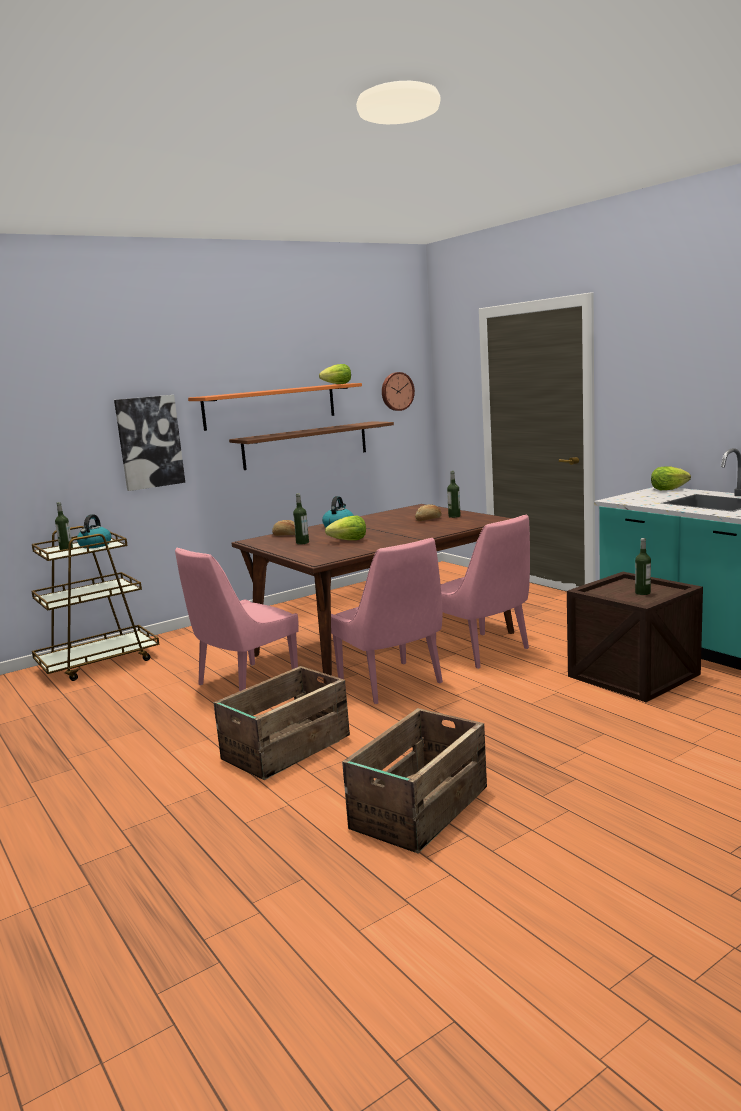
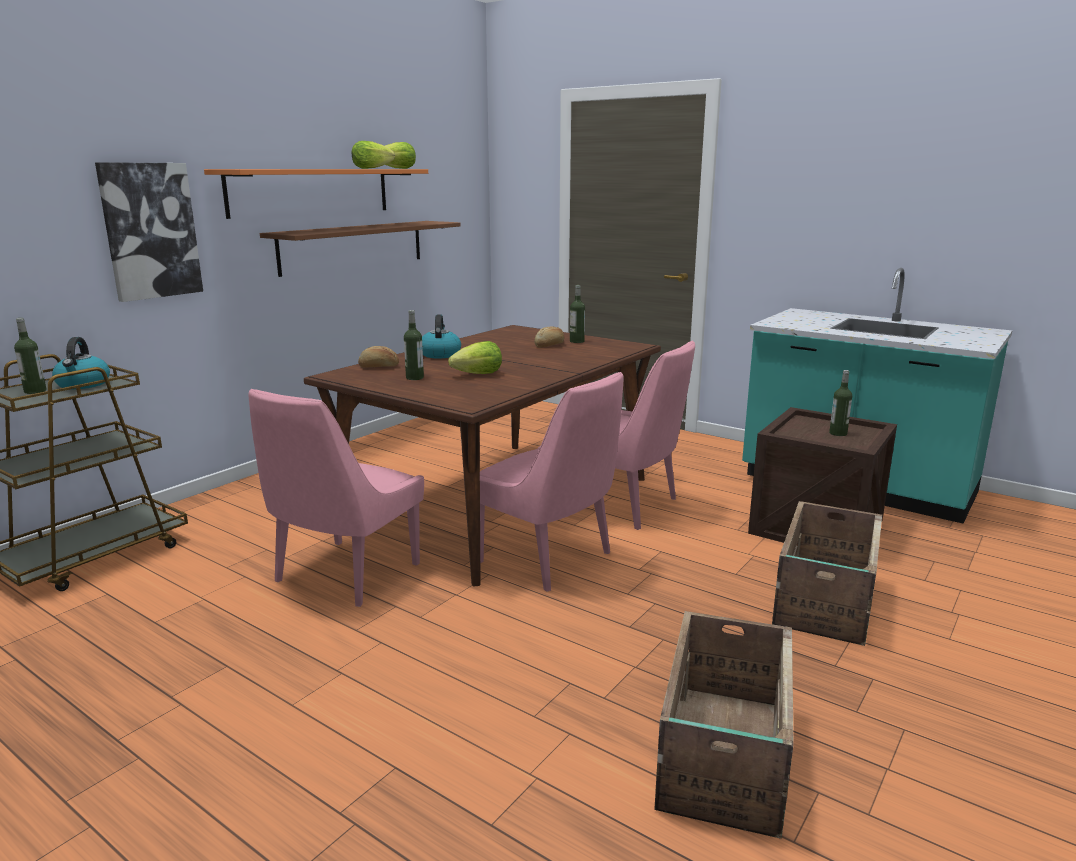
camera: 20 degrees left, 5 degrees up
crate [213,666,350,780] -> crate moved to [772,501,882,646]
wall clock [382,372,415,411] -> none
lettuce [651,466,691,490] -> lettuce moved to [352,141,395,169]

